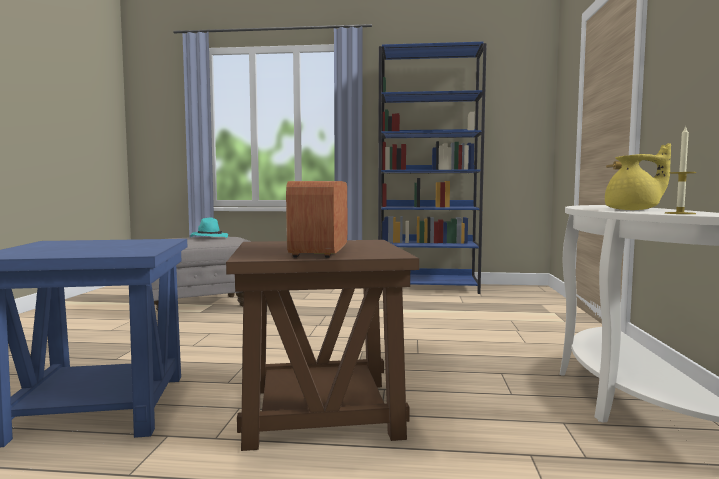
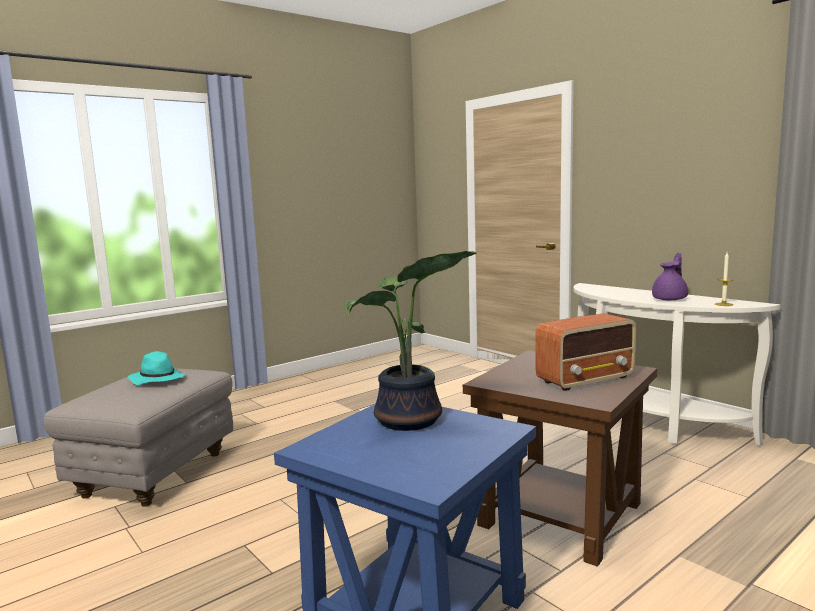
camera: 45 degrees left, 5 degrees up
radio [286,181,347,258] -> radio turned 75 degrees counterclockwise [535,314,636,391]
blue bookcase [378,42,487,294] -> none
yellow teapot [605,143,671,210] -> purple teapot [652,253,688,300]
none -> potted plant [344,251,477,431]

